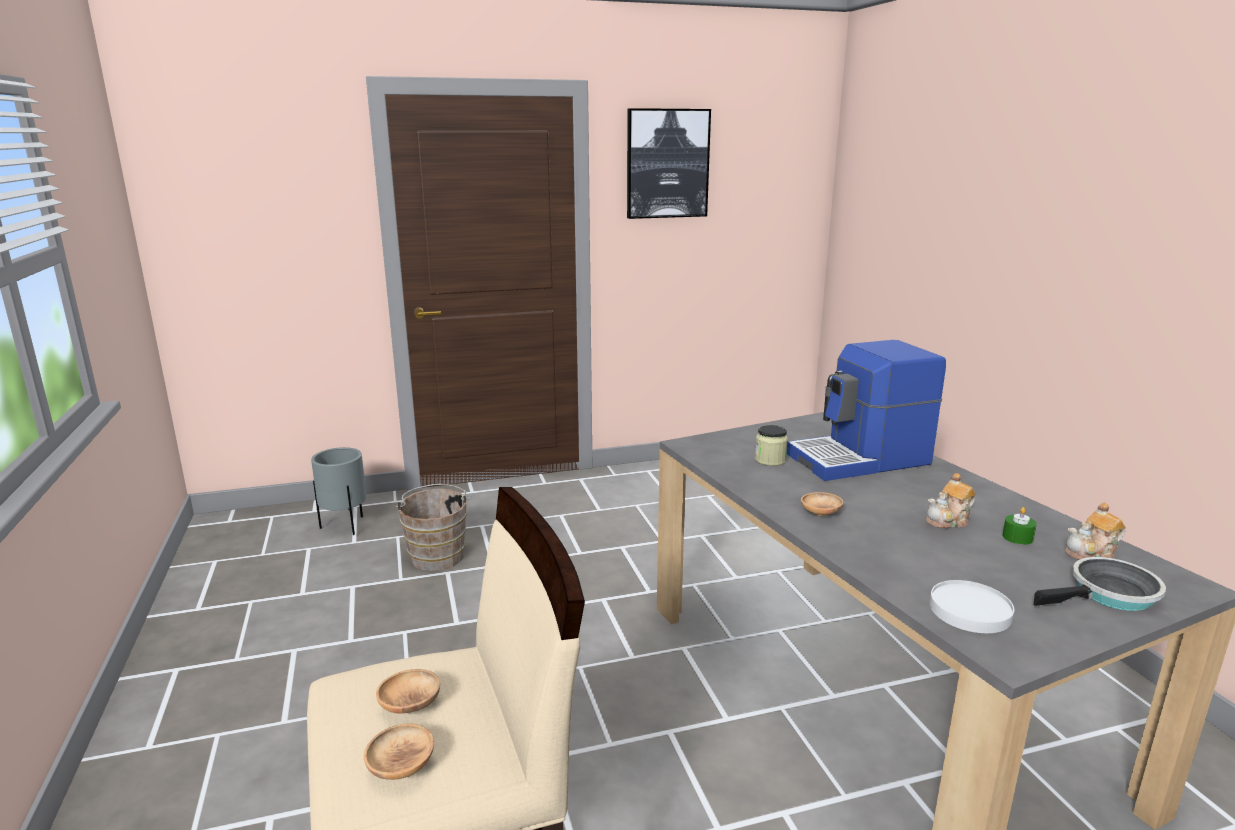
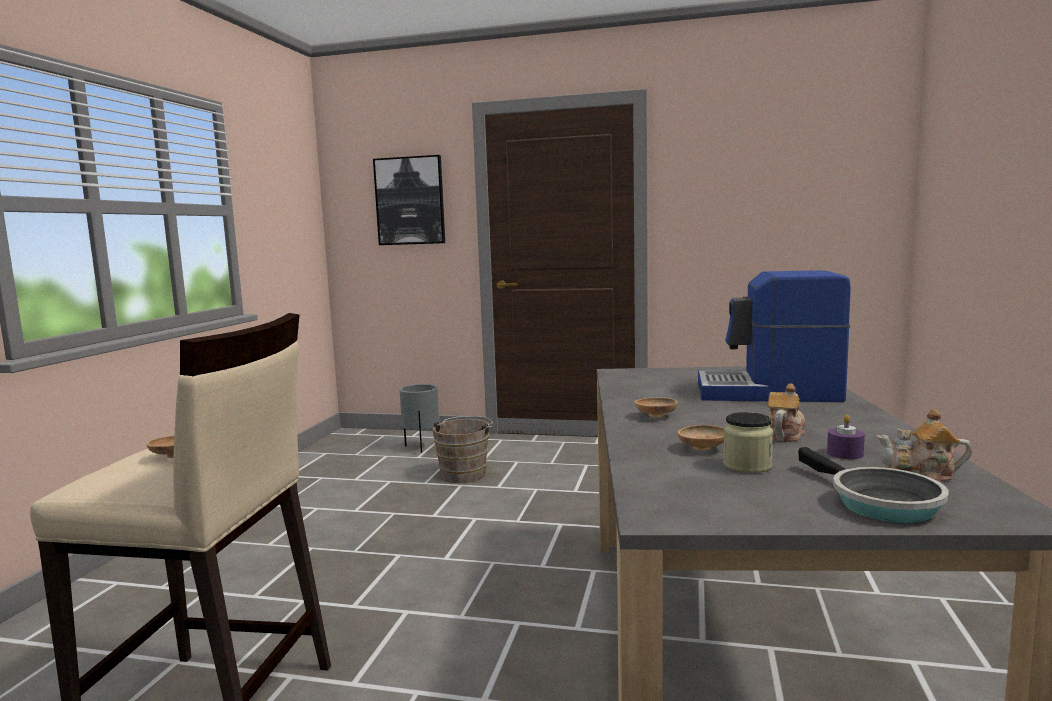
camera: 30 degrees right, 10 degrees down
brown bowl [364,724,434,780] -> brown bowl moved to [678,425,724,451]
picture [627,108,711,219] -> picture moved to [373,155,445,245]
jar [755,425,788,466] -> jar moved to [723,412,773,473]
teapot [926,473,976,529] -> teapot turned 120 degrees clockwise [768,384,806,442]
white plate [930,580,1014,633] -> none
green candle [1002,507,1037,545] -> purple candle [827,415,865,459]
frying pan [1033,557,1166,611] -> frying pan turned 60 degrees clockwise [798,447,949,523]

